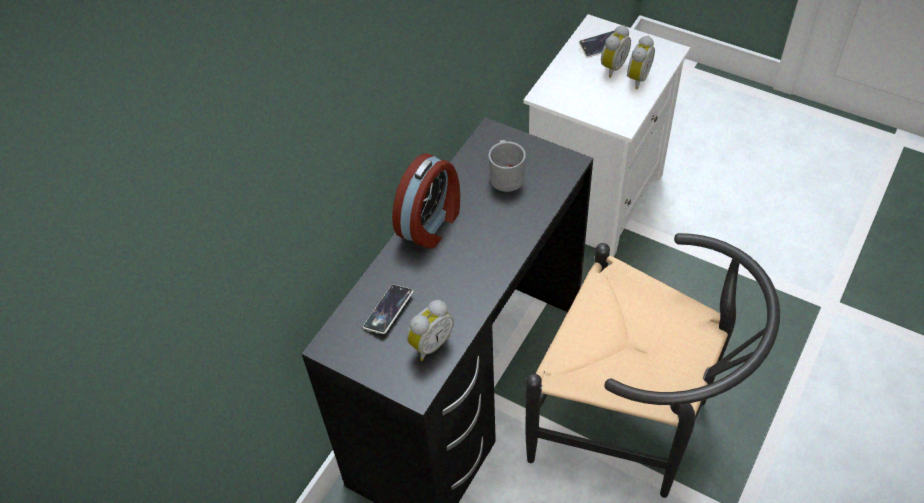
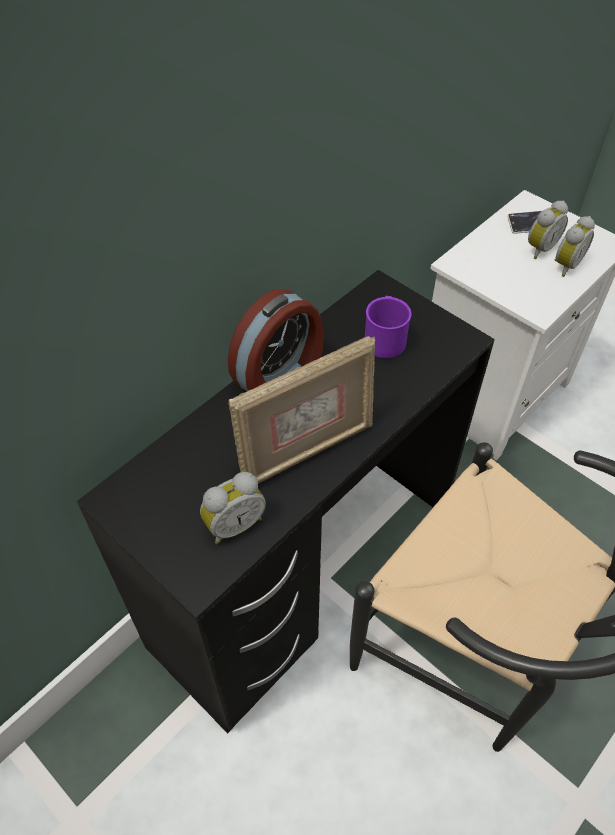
camera: 10 degrees right, 0 degrees up
phone [363,285,413,334] -> none
grey mug [489,140,526,192] -> purple mug [365,296,412,358]
none -> picture frame [228,336,375,484]

